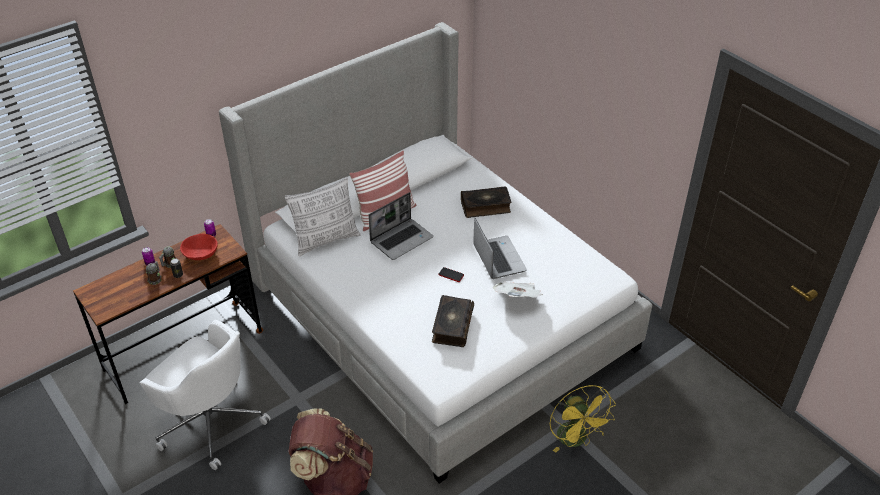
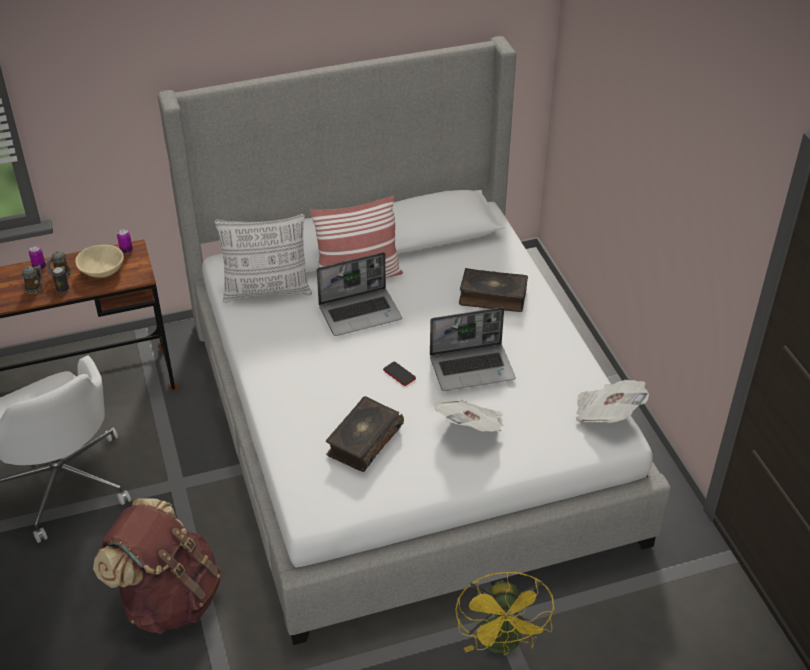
camera: 20 degrees right, 0 degrees up
red bowl [180,234,218,260] -> beige bowl [75,245,124,277]
laptop [473,217,527,279] -> laptop turned 75 degrees clockwise [430,307,516,391]
none -> newspaper [576,380,649,423]

